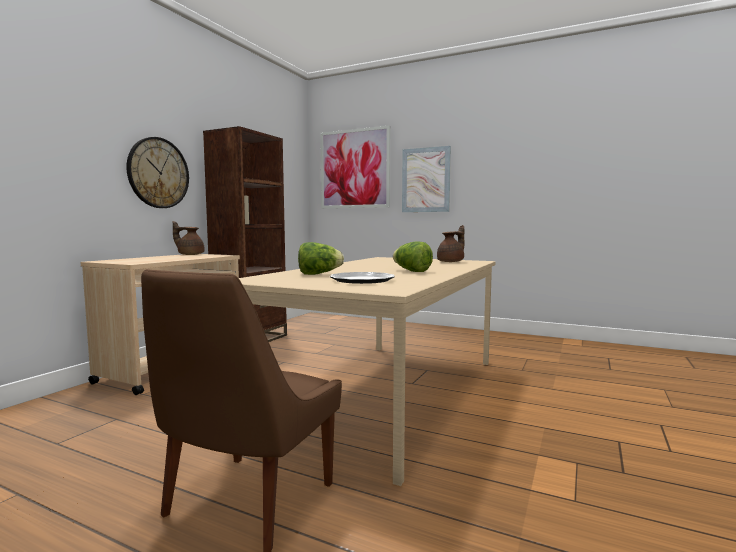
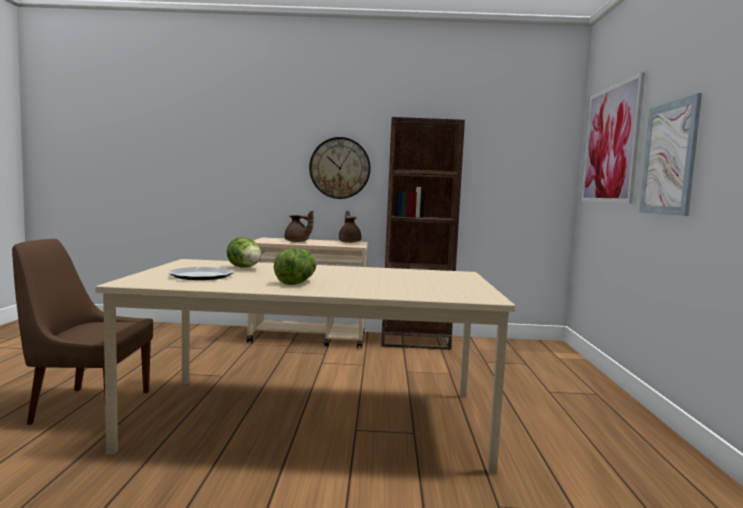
camera: 65 degrees right, 0 degrees up
brown teapot [437,225,465,262] -> brown teapot moved to [285,211,313,242]

